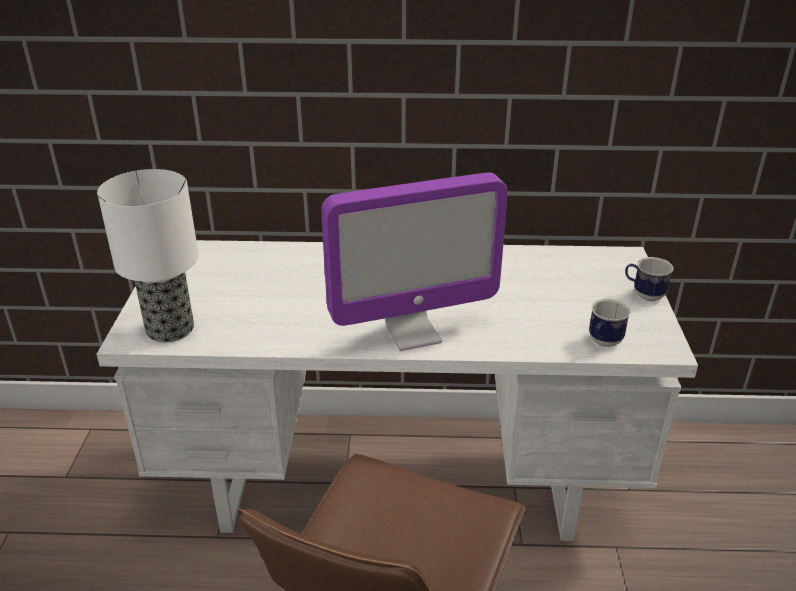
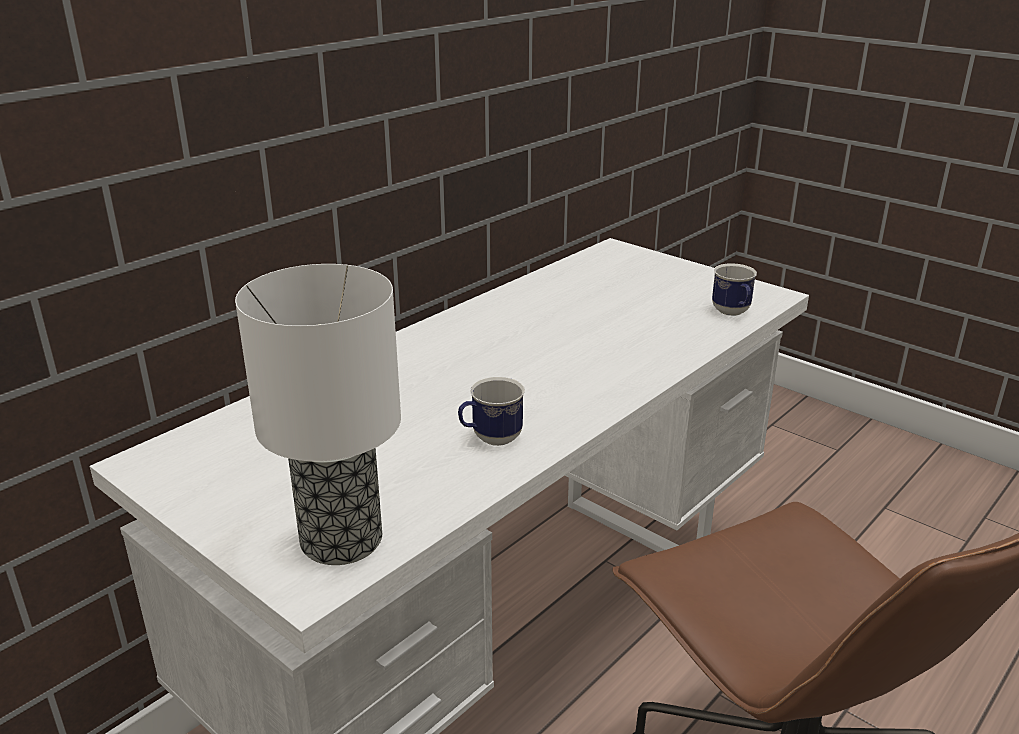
camera: 50 degrees left, 5 degrees down
monitor [321,172,508,351] -> none
mug [625,257,673,301] -> mug moved to [458,377,525,446]

